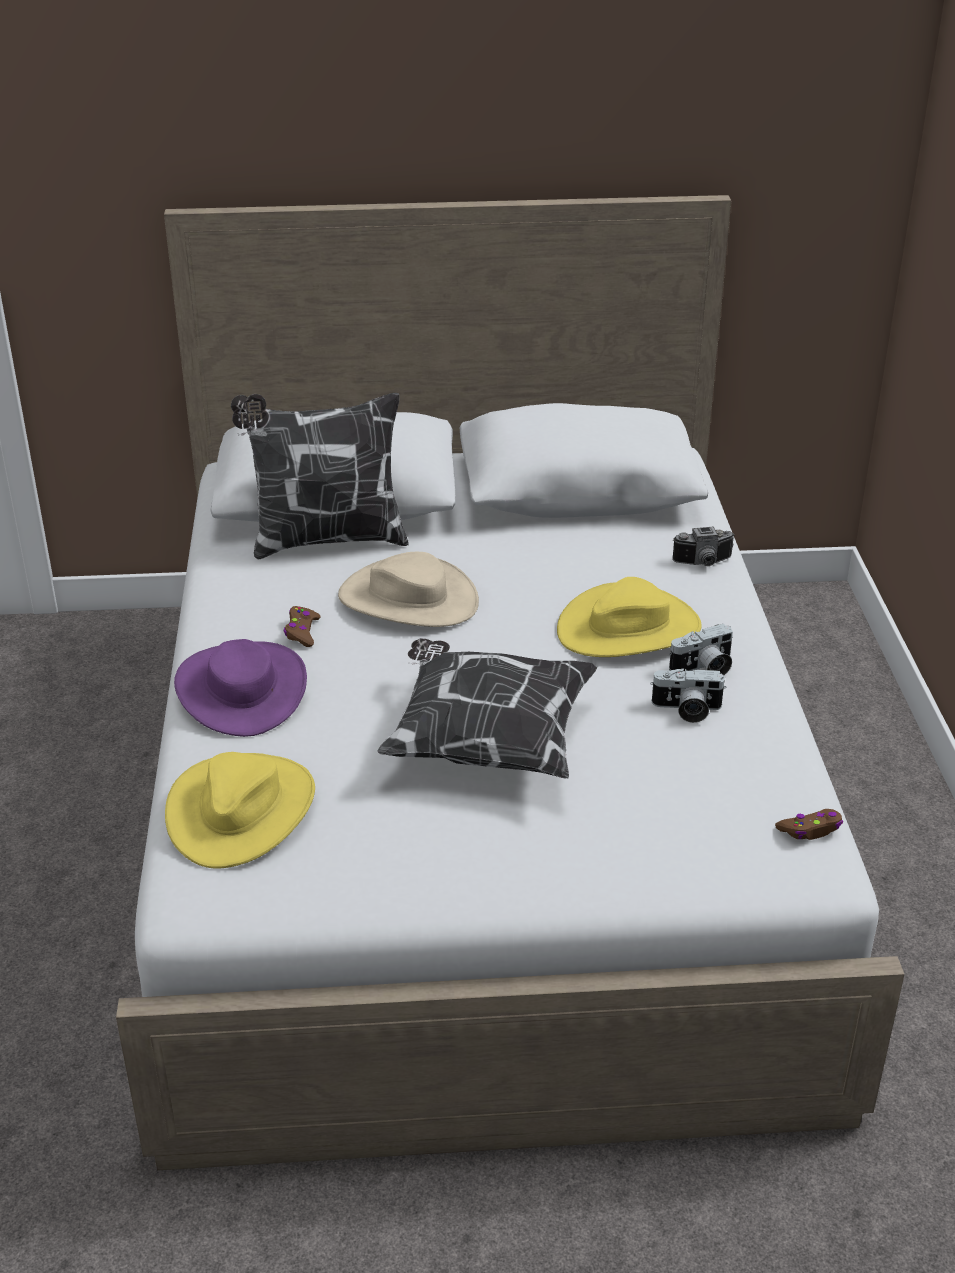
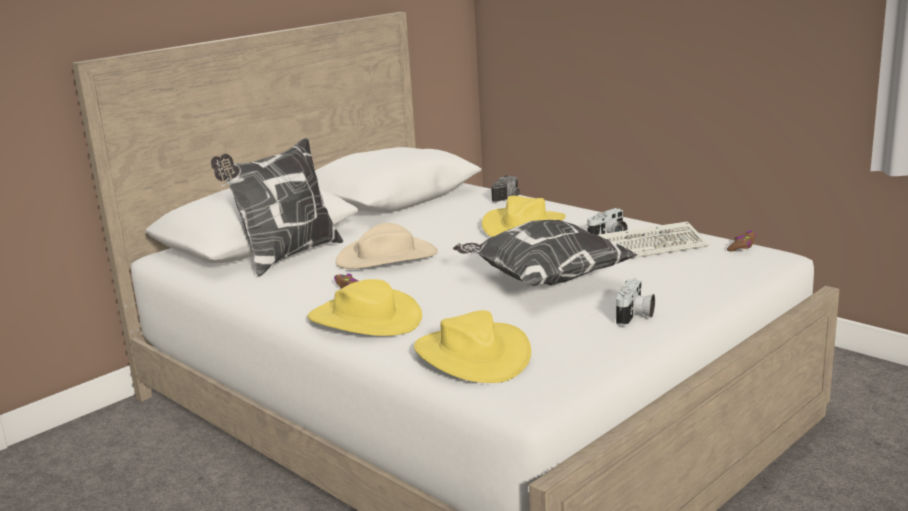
camera: 40 degrees left, 15 degrees down
purple hat [174,639,307,737] -> yellow hat [308,279,422,336]
camera [669,624,733,675] -> camera moved to [616,279,655,326]
none -> keyboard [598,221,709,259]

